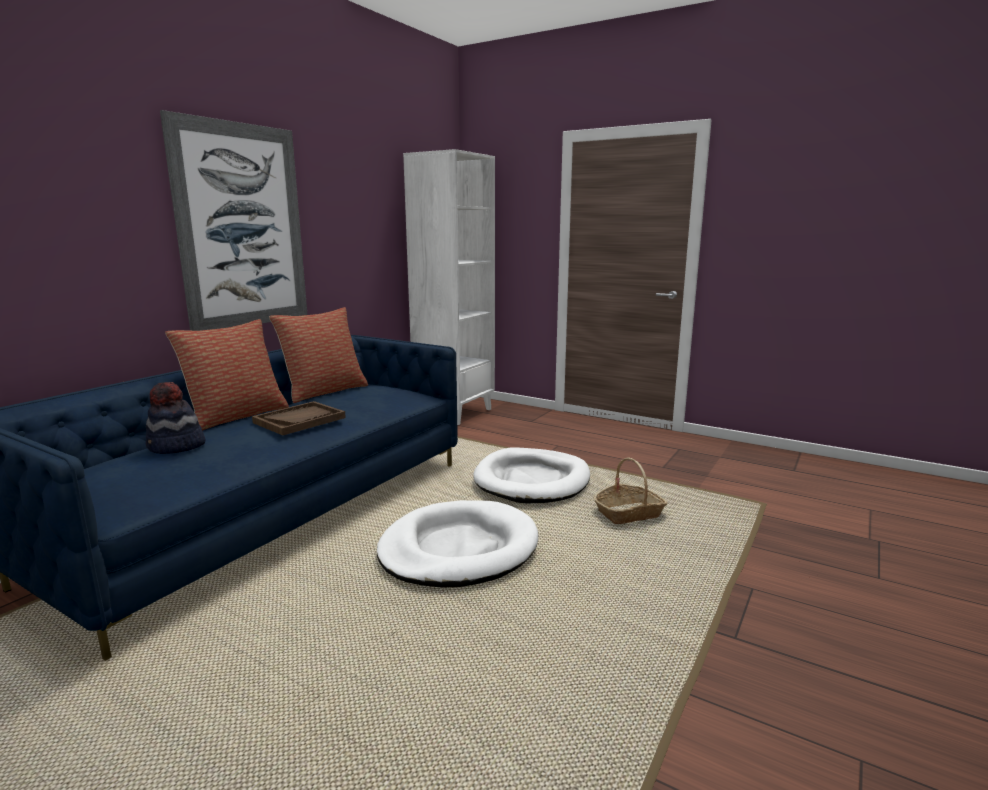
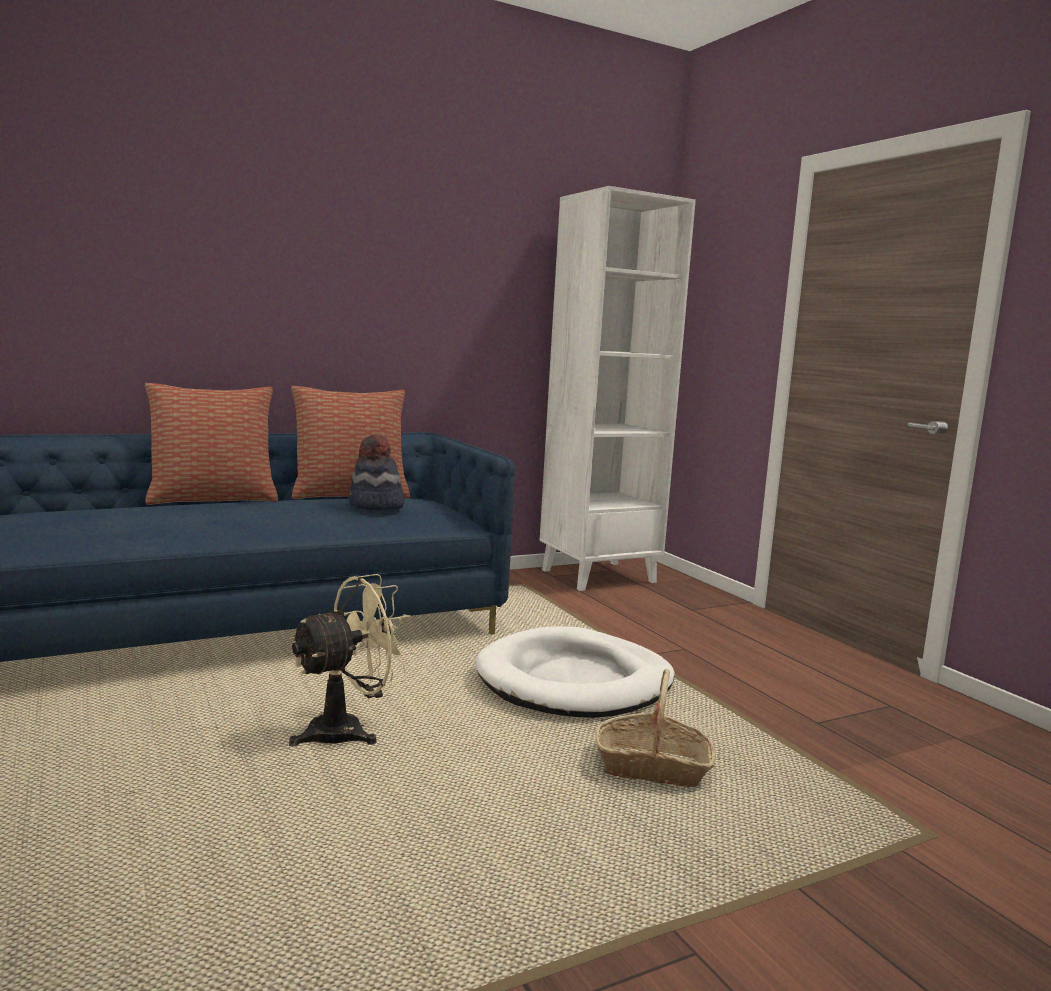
camera: 30 degrees right, 5 degrees down
hat [146,382,205,454] -> hat moved to [349,435,404,510]
picture [160,110,307,331] -> none
brown tray [252,401,346,435] -> none
white dog bed [377,500,538,588] -> beige fan [289,574,415,747]

